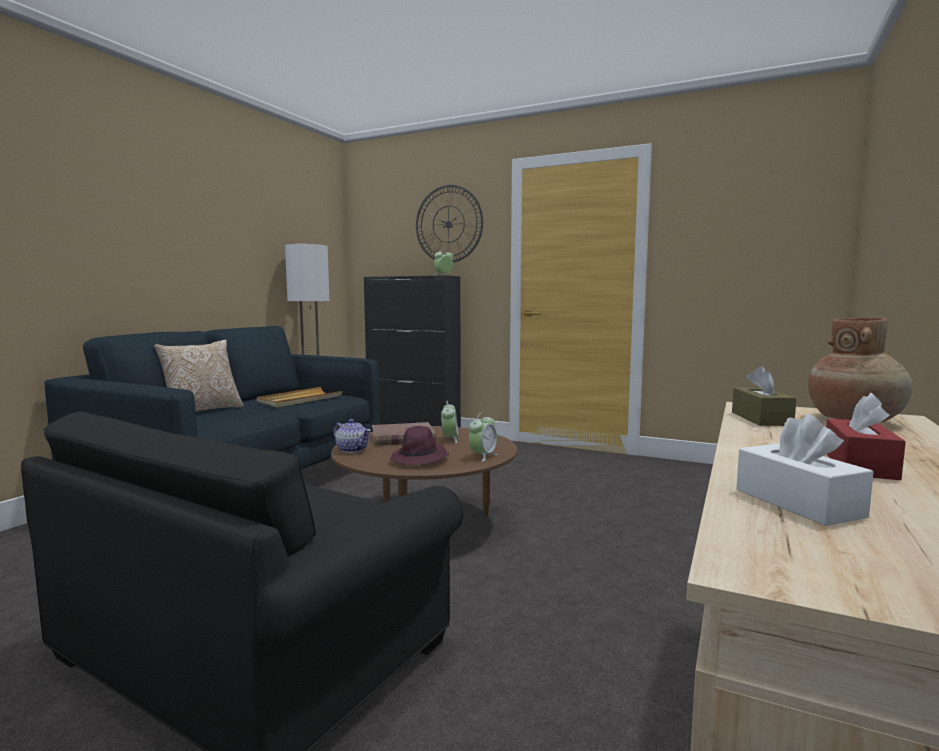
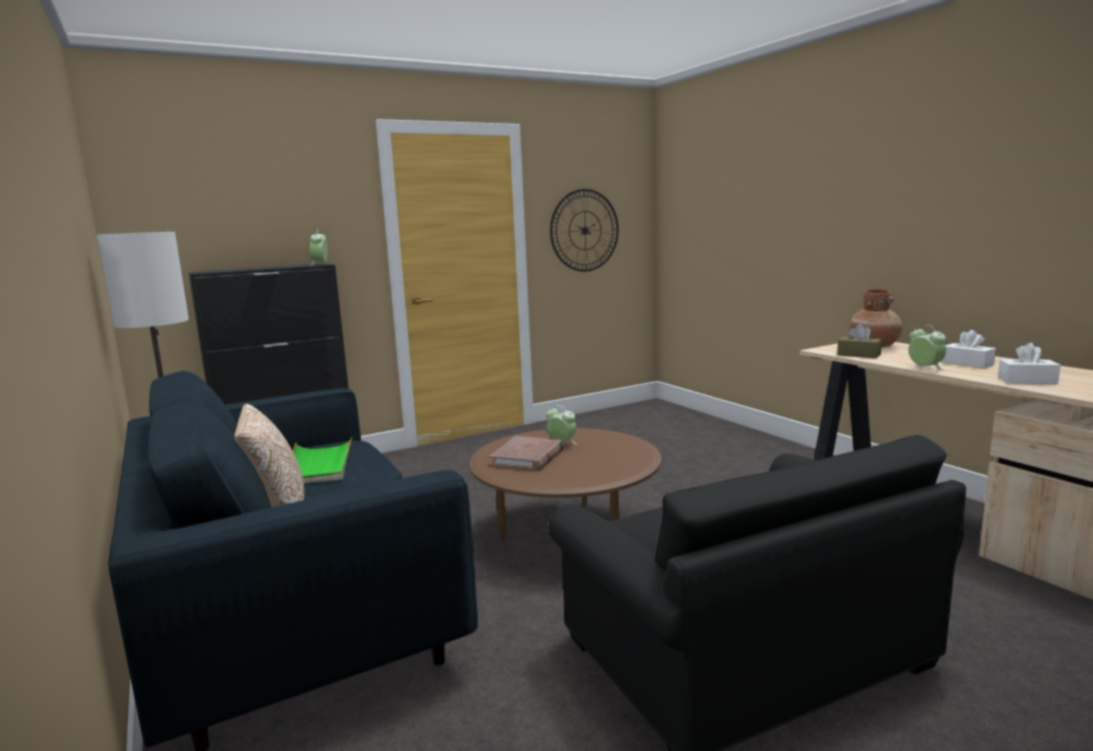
camera: 55 degrees left, 5 degrees up
beige tray [257,387,343,407] -> green tray [293,437,352,483]
teapot [333,419,371,453] -> none
purple hat [389,426,449,465] -> none
wall clock [416,185,483,263] -> wall clock moved to [550,189,619,272]
alarm clock [469,413,498,462] -> alarm clock moved to [909,325,946,371]
red tissue box [826,393,906,480] -> white tissue box [942,330,996,369]

